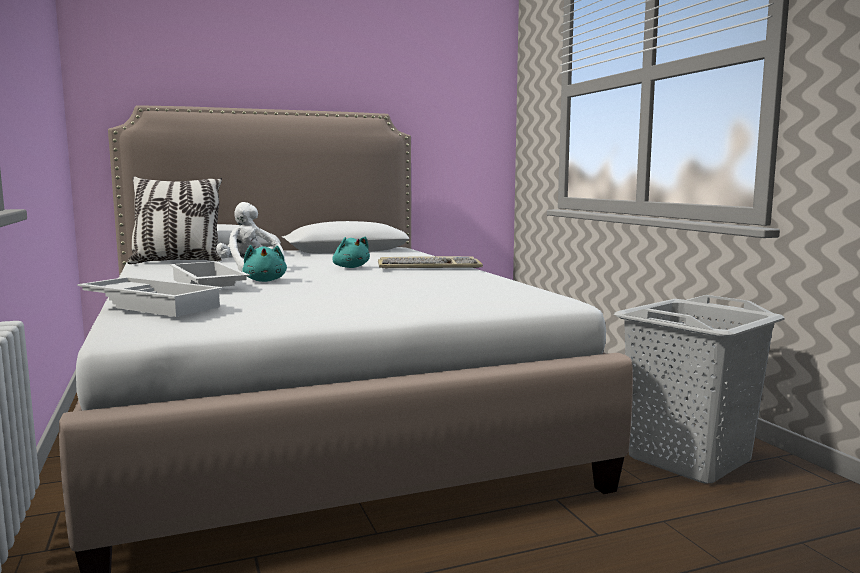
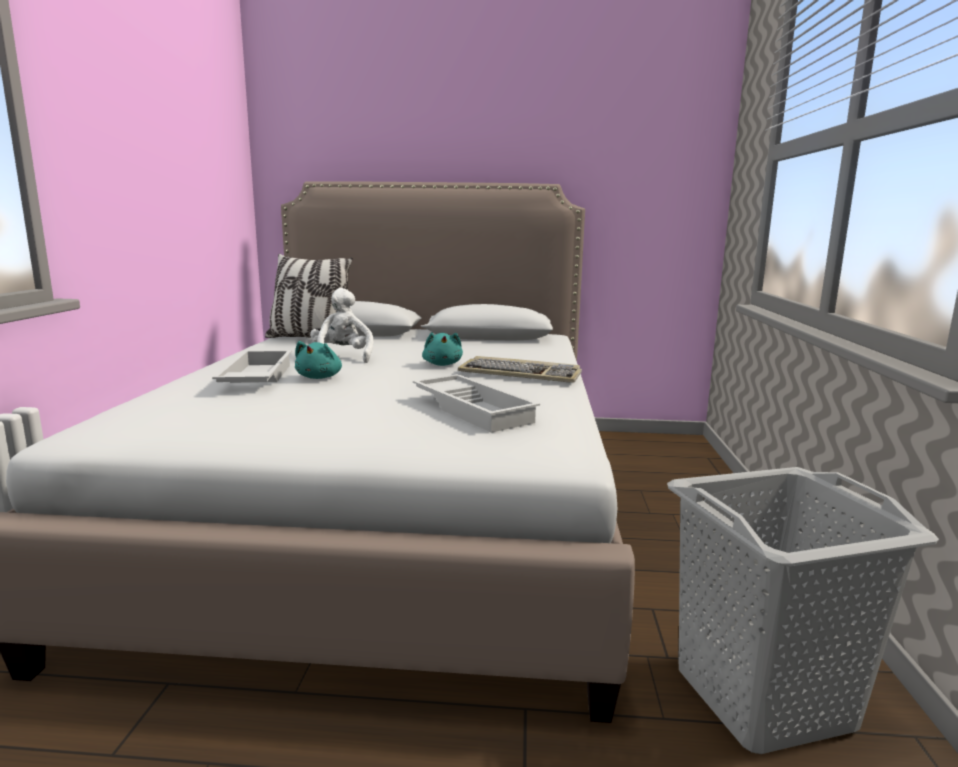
camera: 25 degrees right, 5 degrees up
white tray [77,277,223,317] -> white tray moved to [413,374,540,433]

